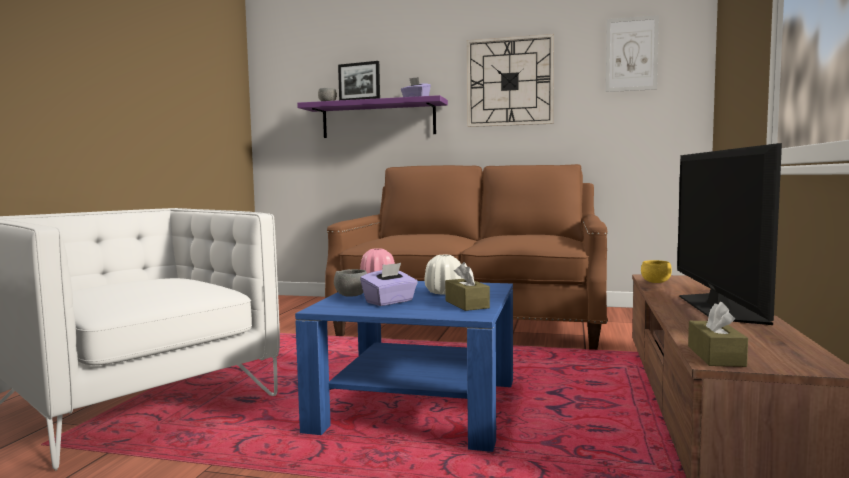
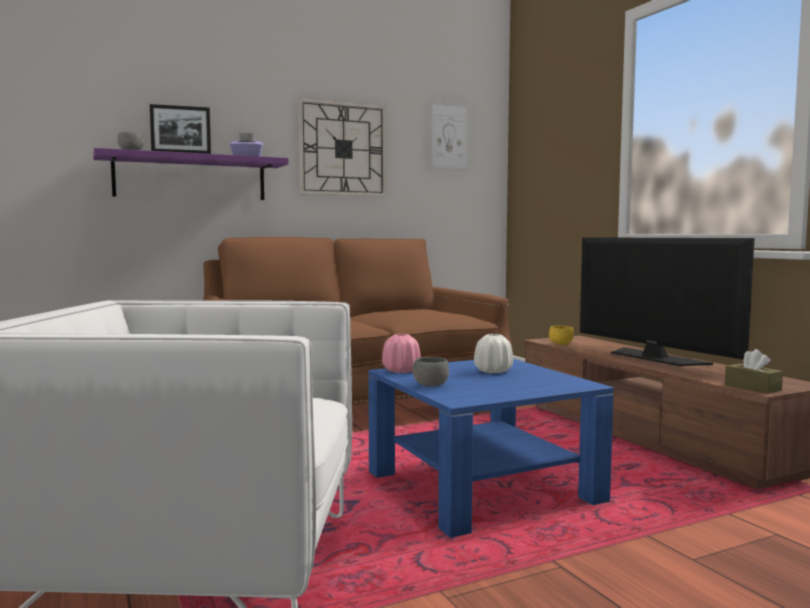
camera: 40 degrees left, 0 degrees up
purple tissue box [360,263,418,306] -> none
brown tissue box [445,262,490,311] -> none

